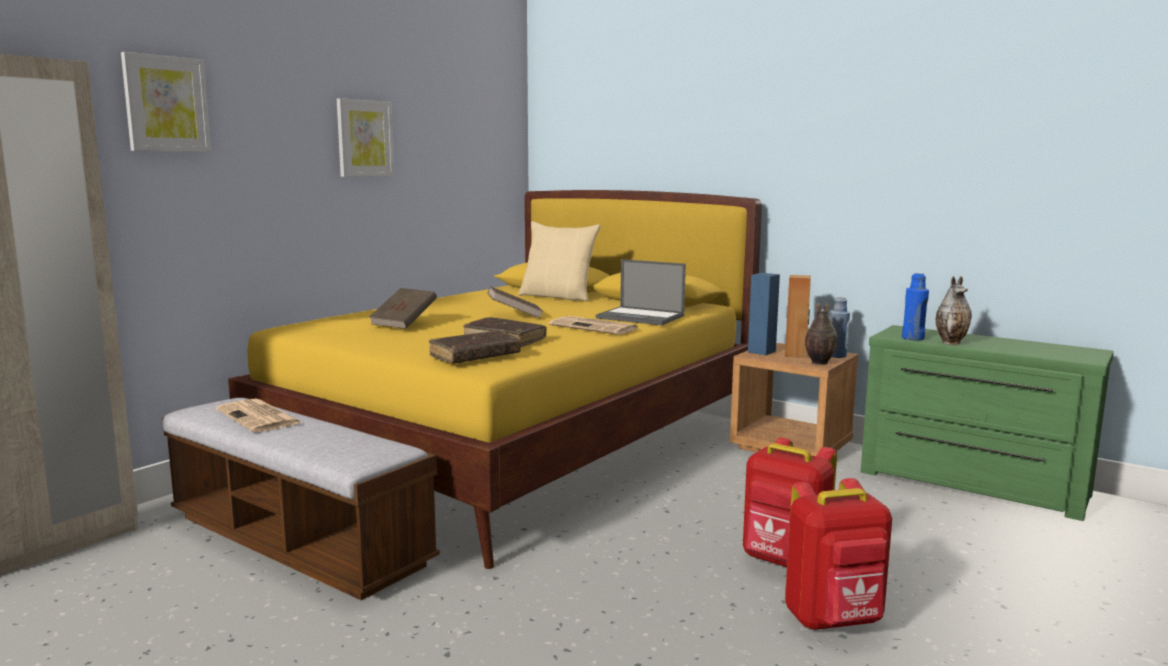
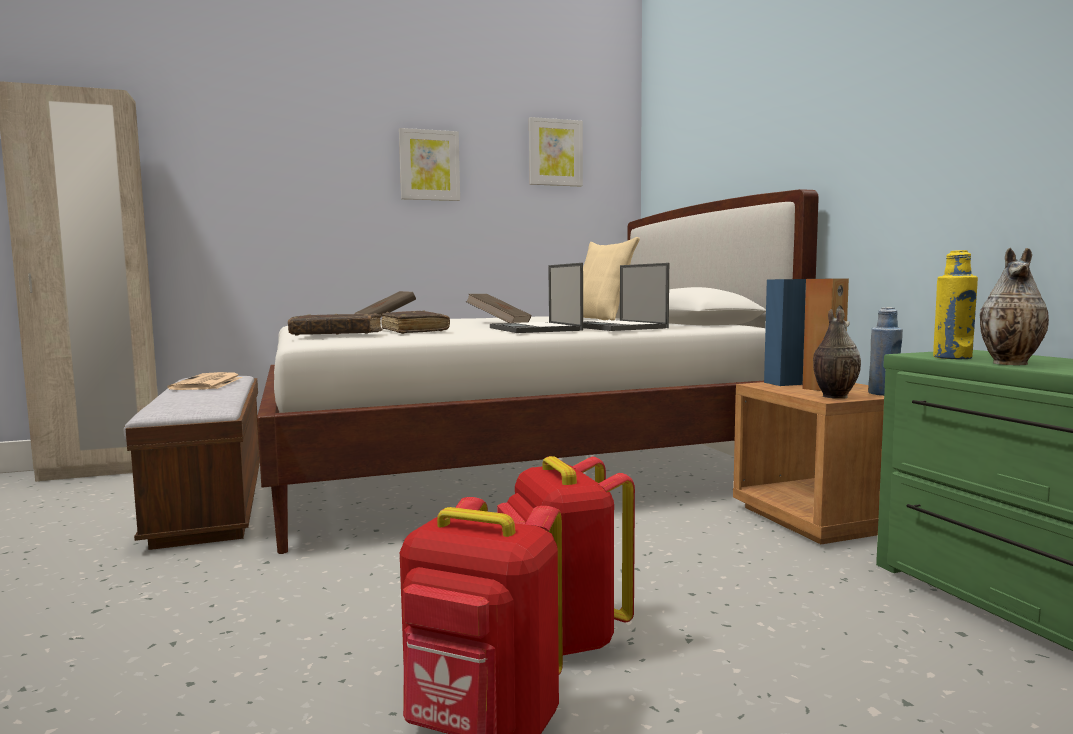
camera: 35 degrees right, 5 degrees down
picture [121,52,211,152] -> picture moved to [529,117,583,187]
yellow bed [228,190,762,569] -> white bed [257,189,819,554]
newspaper [549,316,639,335] -> laptop [490,263,583,333]
blue bottle [902,273,929,341] -> yellow bottle [933,250,978,359]

